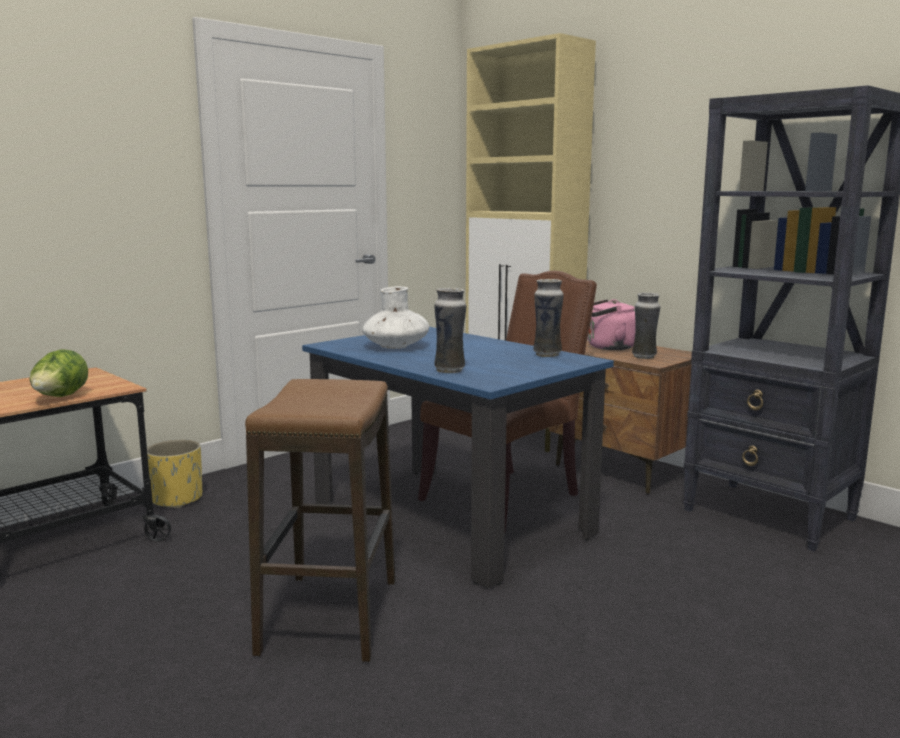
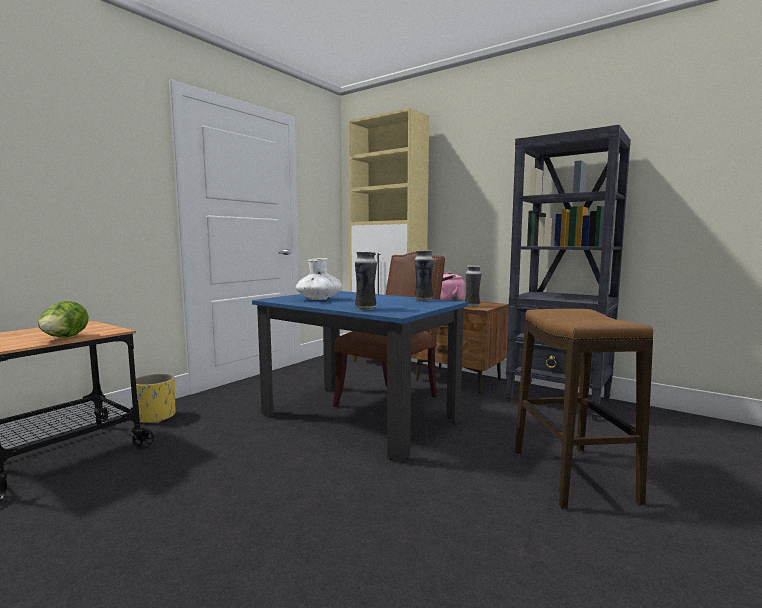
camera: 10 degrees left, 5 degrees down
stool [245,379,395,662] -> stool moved to [515,309,653,509]

